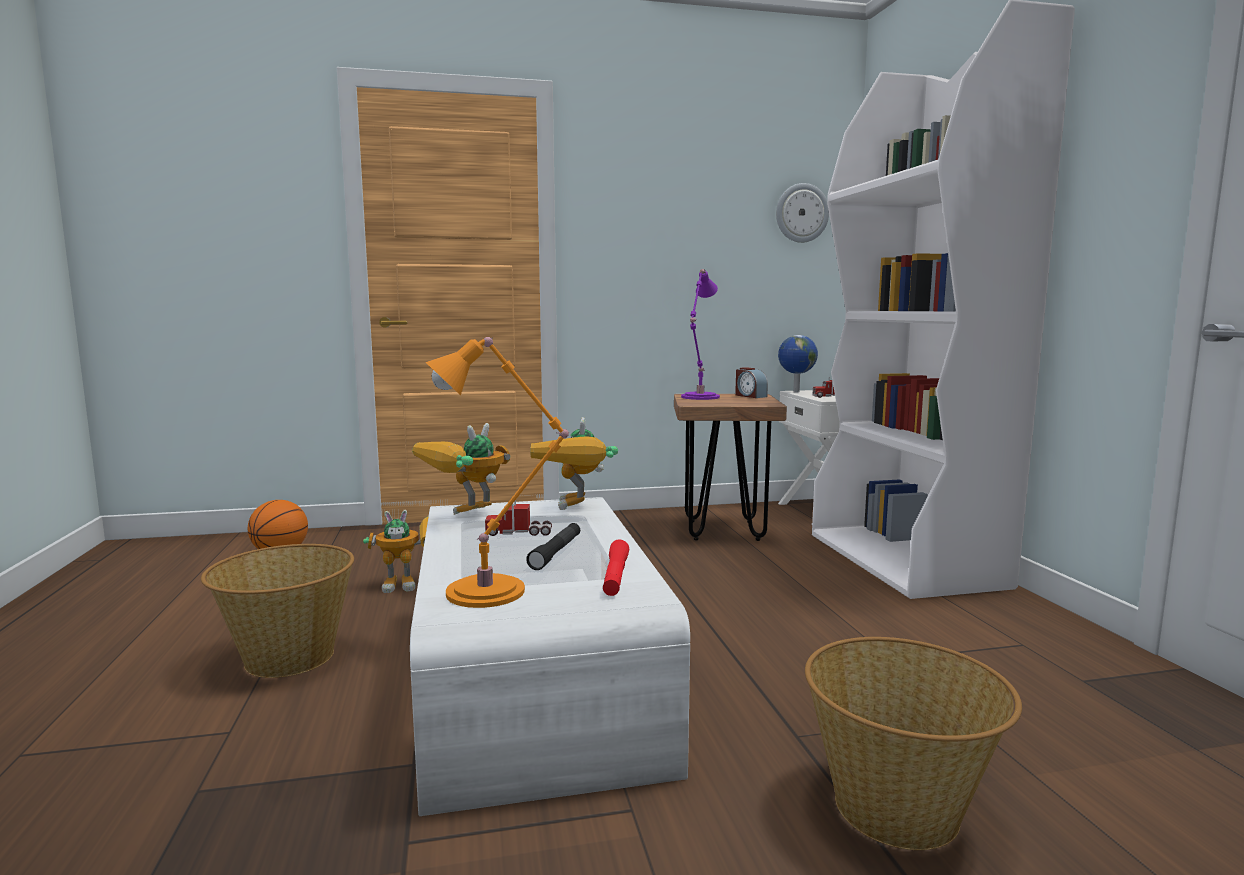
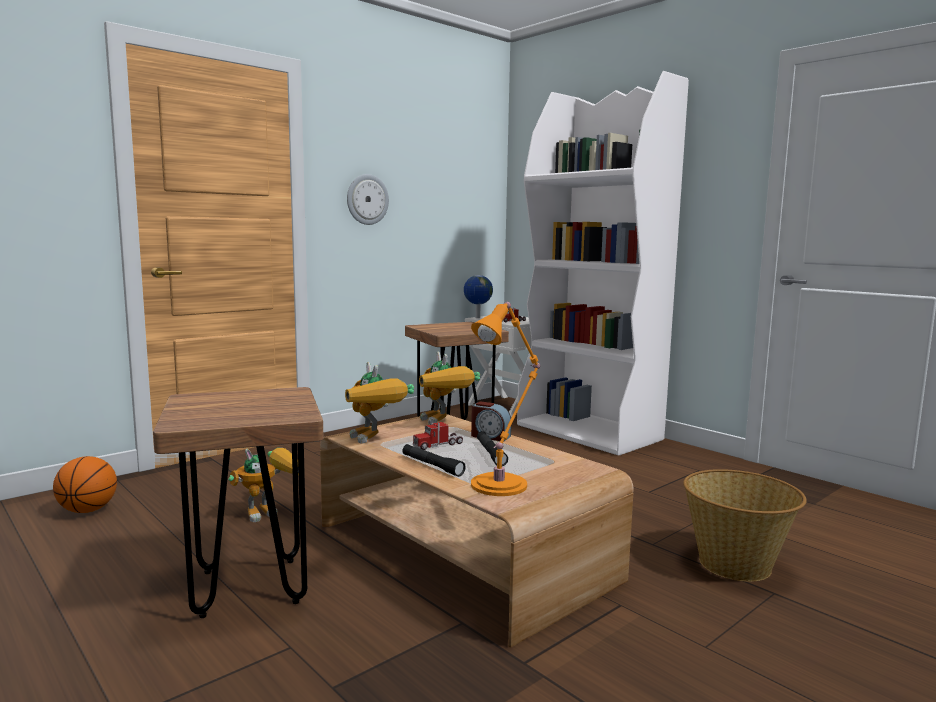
camera: 30 degrees left, 0 degrees up
basket [201,544,354,678] -> brown stool [153,387,324,618]
white coffee table [410,497,690,816] -> brown coffee table [320,414,634,648]
toy robot [412,423,510,515] -> toy robot turned 45 degrees counterclockwise [345,362,414,444]
red flashlight [603,539,629,596] -> none
purple table lamp [681,269,720,400] -> none
alarm clock [735,367,768,398] -> alarm clock moved to [471,401,511,442]
wall clock [776,183,829,243] -> wall clock moved to [347,174,389,225]
none -> black flashlight [402,444,466,477]

